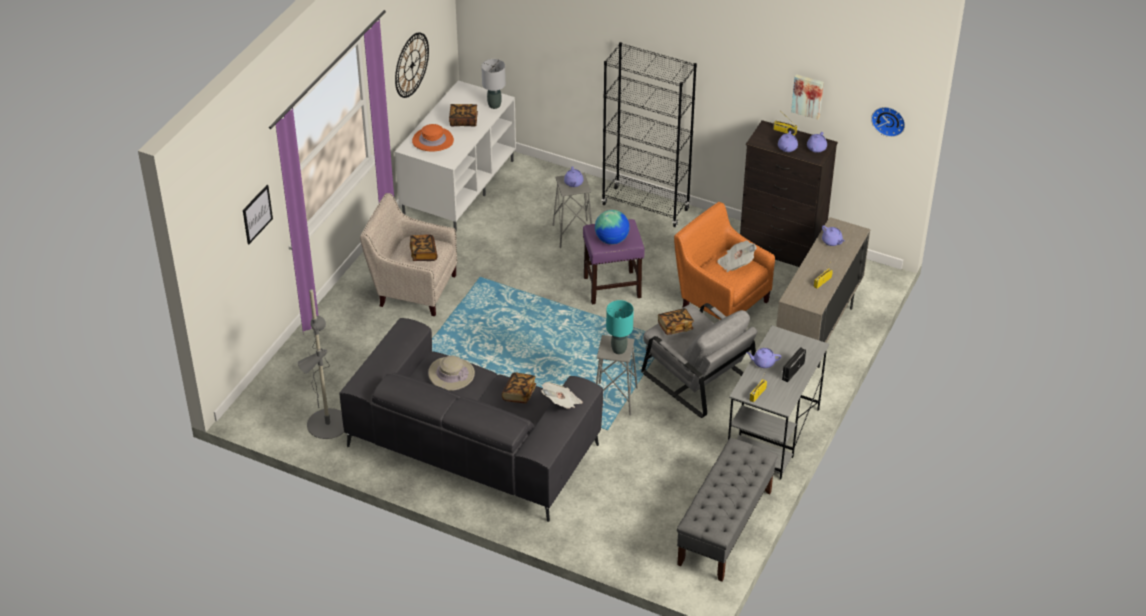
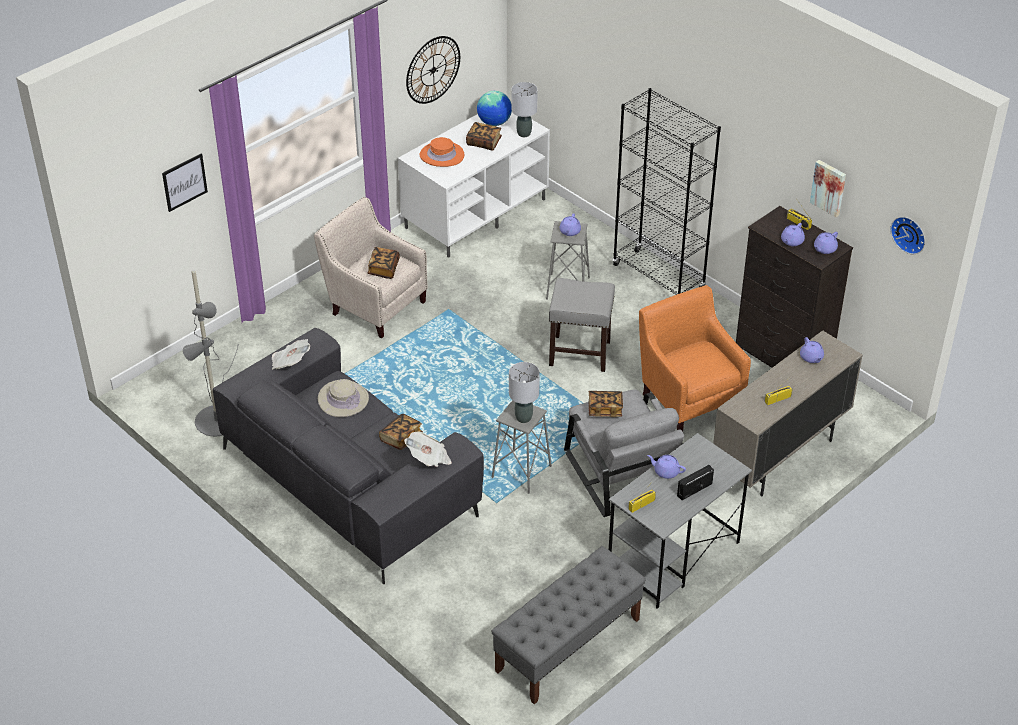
camera: 20 degrees right, 0 degrees up
purple stool [583,219,645,304] -> grey stool [549,278,615,372]
globe [595,210,630,245] -> globe moved to [477,91,512,126]
turquoise table lamp [606,300,634,354] -> grey table lamp [509,362,540,423]
newspaper [717,241,757,272] -> newspaper moved to [272,339,310,370]

